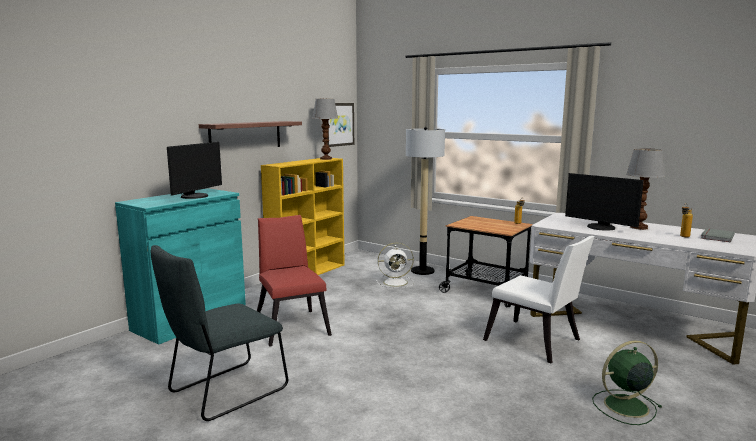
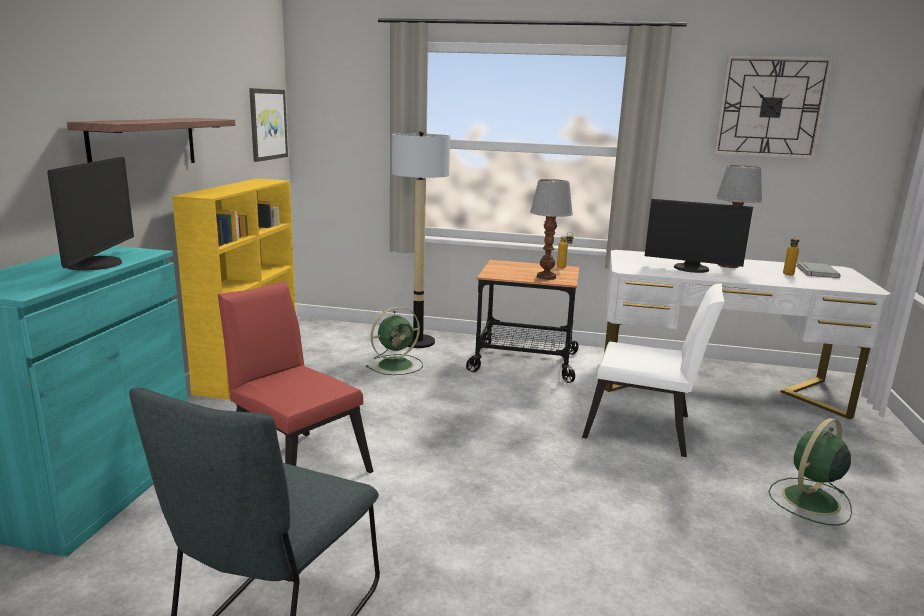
camera: 25 degrees left, 5 degrees up
table lamp [312,99,338,160] -> table lamp moved to [530,179,573,280]
white fan [376,243,414,288] -> green fan [366,307,423,375]
none -> wall clock [713,55,834,159]

